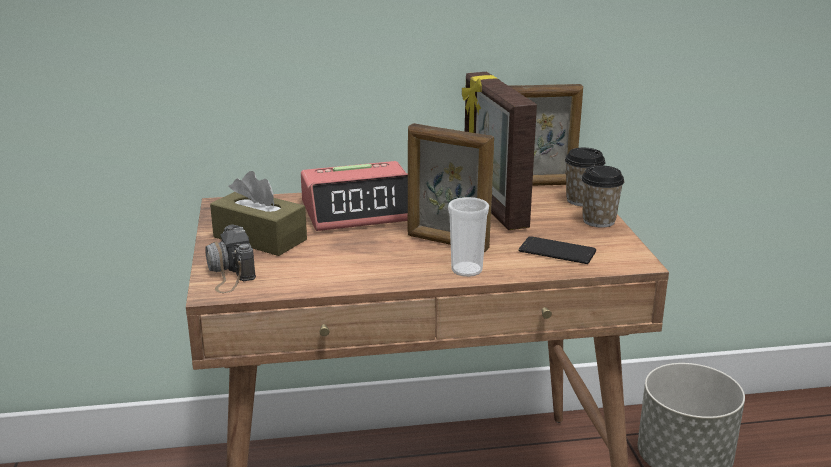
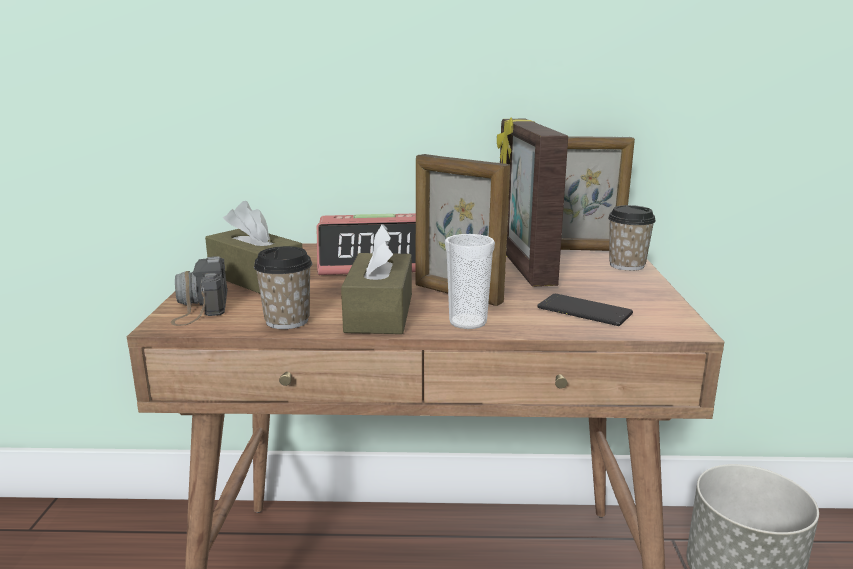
camera: 10 degrees right, 5 degrees down
cup [581,165,624,228] -> cup moved to [254,246,312,329]
none -> brown tissue box [341,224,412,334]

